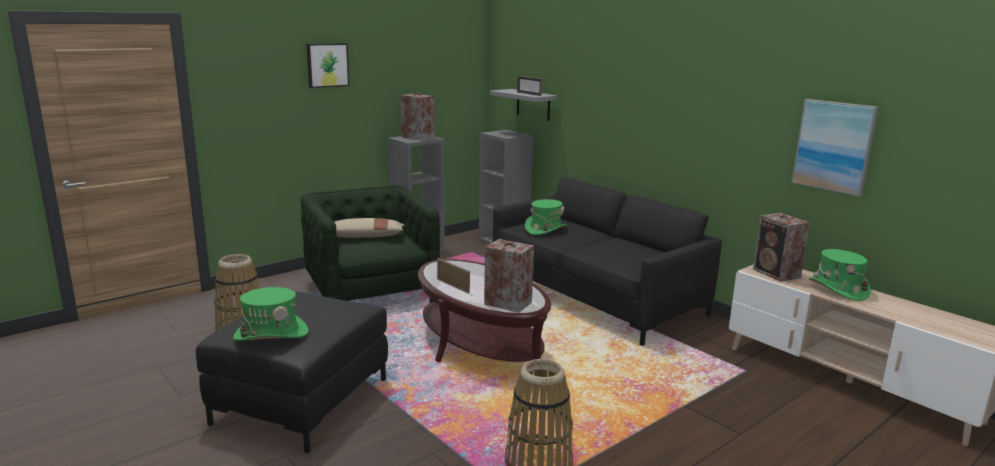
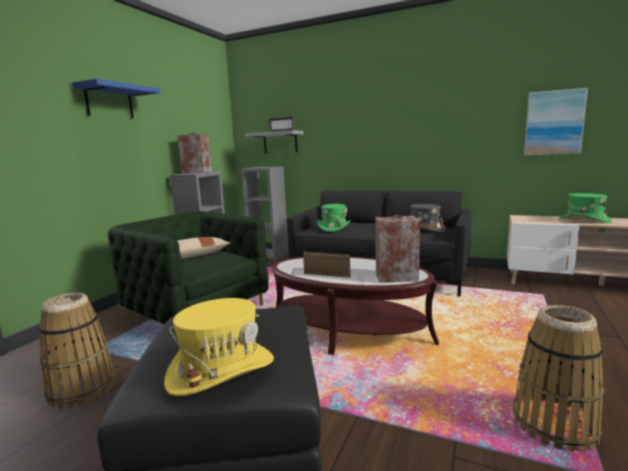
camera: 25 degrees left, 5 degrees down
green hat [233,287,309,341] -> yellow hat [164,298,274,396]
picture [307,43,350,88] -> blue shelf [72,79,161,118]
speaker [753,213,810,282] -> none
none -> grey hat [410,204,446,232]

